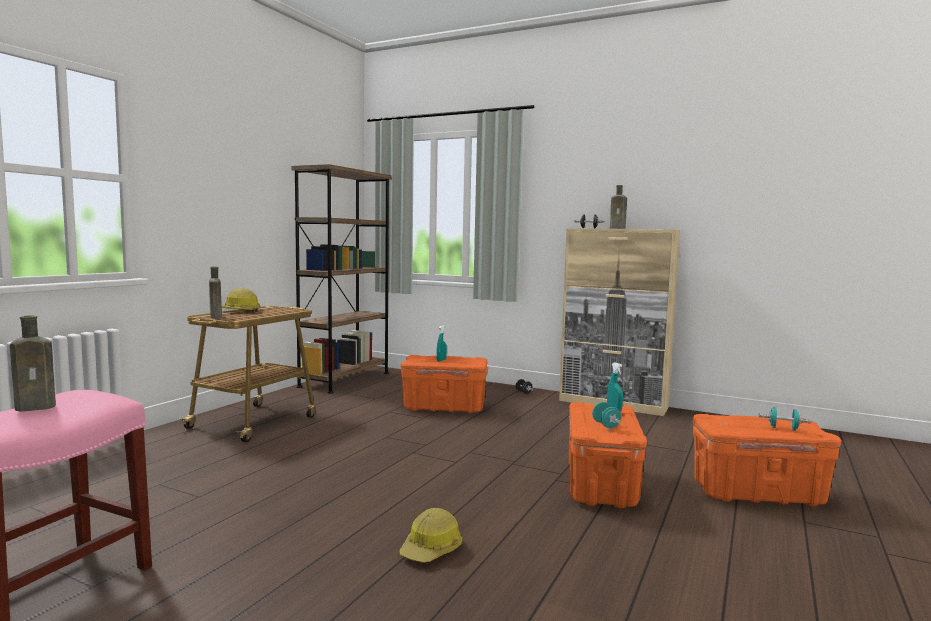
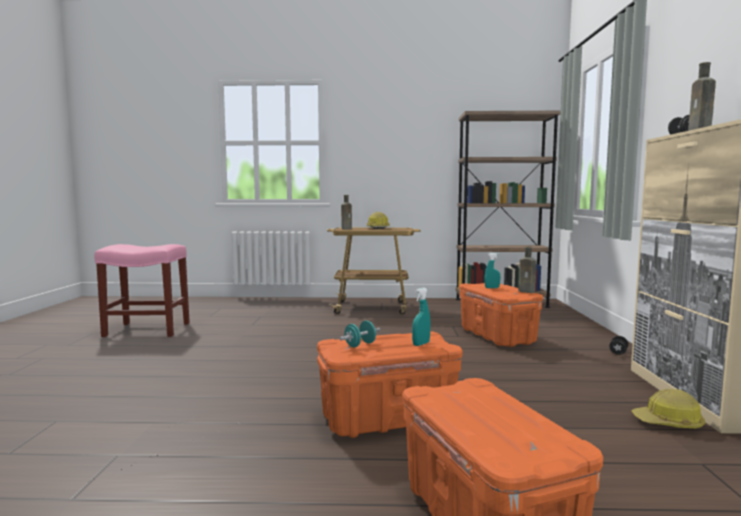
camera: 65 degrees right, 0 degrees up
brown bottle [10,315,56,412] -> brown bottle moved to [518,247,537,293]
hard hat [399,508,462,563] -> hard hat moved to [631,389,705,428]
turquoise dumbbell [758,407,811,431] -> none

